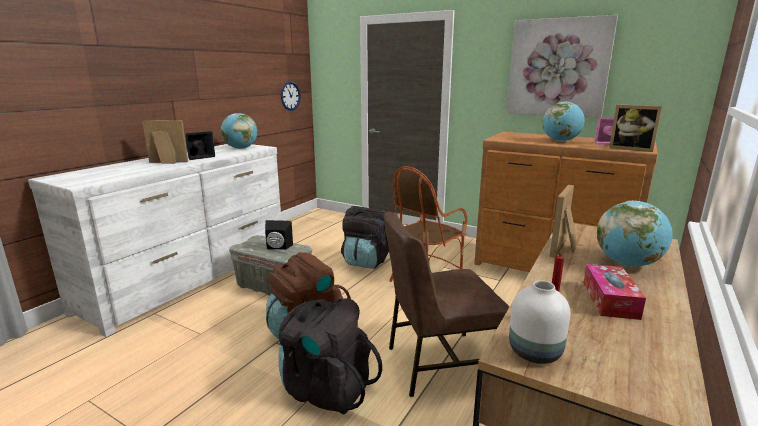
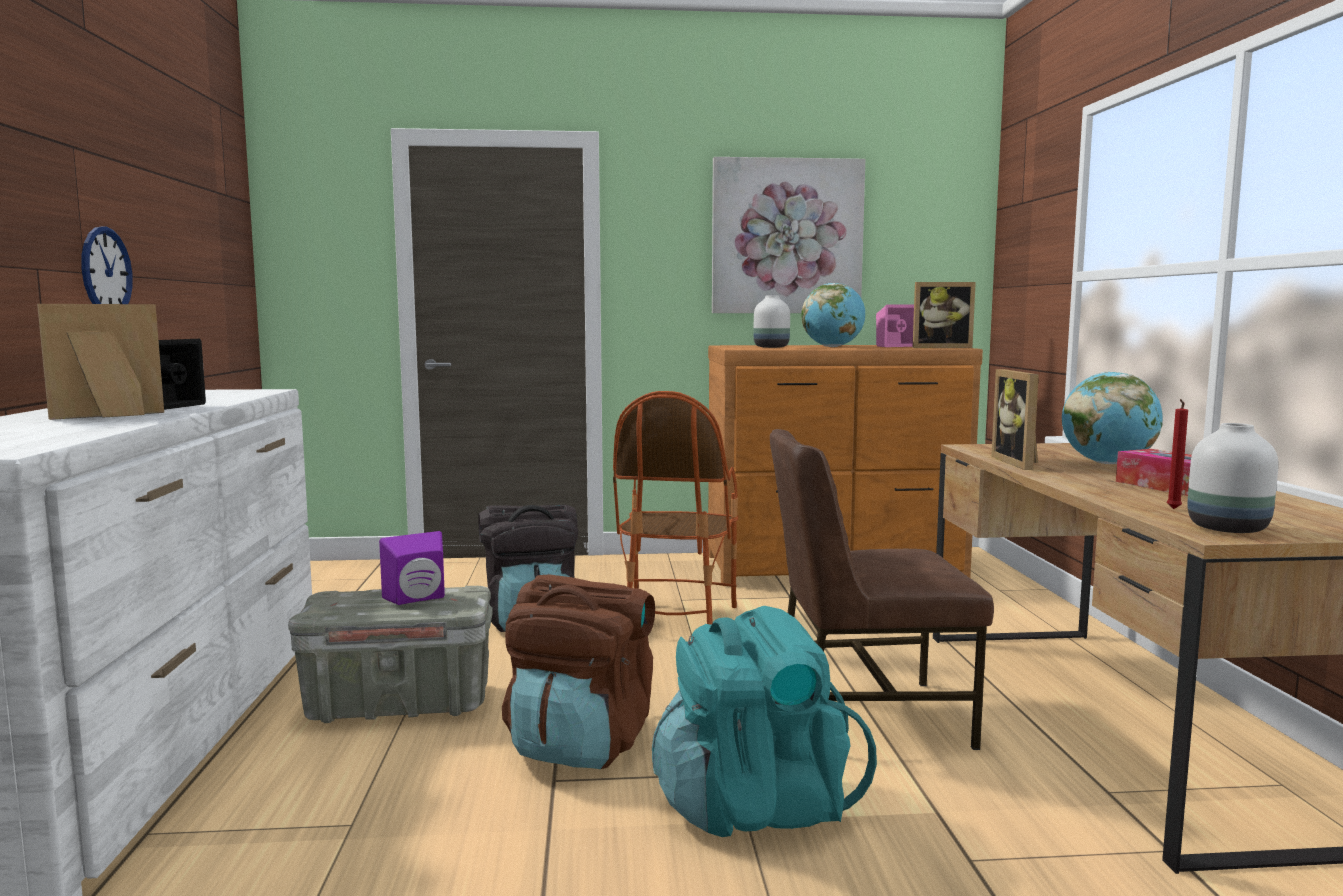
camera: 35 degrees left, 10 degrees down
globe [221,113,257,149] -> none
black speaker [265,220,293,250] -> purple speaker [379,531,445,605]
black backpack [279,298,382,415] -> turquoise backpack [652,606,877,837]
wall clock [281,82,300,111] -> wall clock moved to [81,226,133,304]
brown chair [384,212,509,397] -> brown chair turned 45 degrees clockwise [770,429,994,750]
none -> white vase [754,295,790,348]

